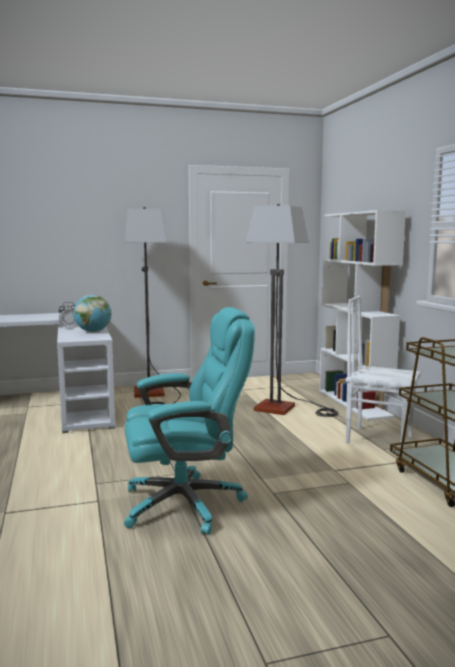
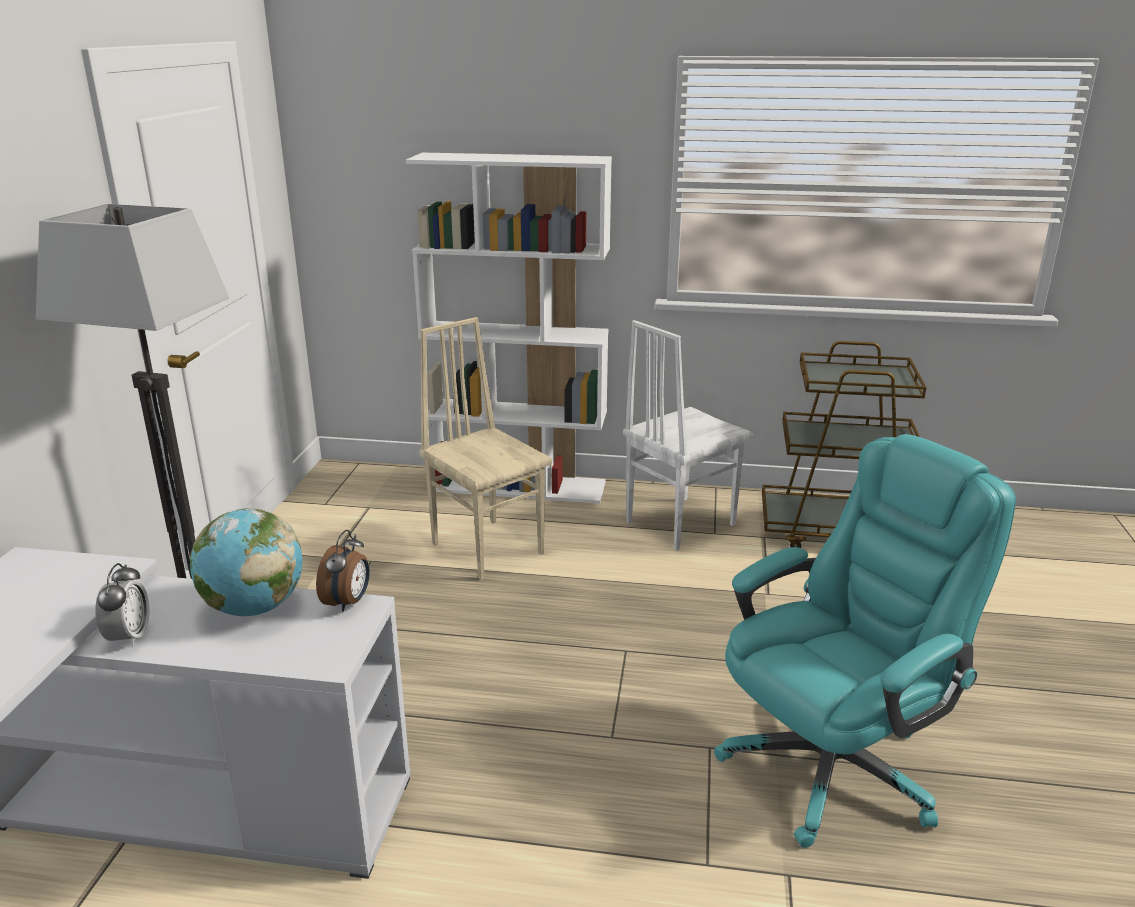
camera: 65 degrees left, 15 degrees up
turquoise office chair [124,307,255,535] -> turquoise office chair turned 45 degrees clockwise [714,434,1016,848]
floor lamp [245,204,339,417] -> beige chair [419,317,552,580]
none -> alarm clock [316,530,370,612]

